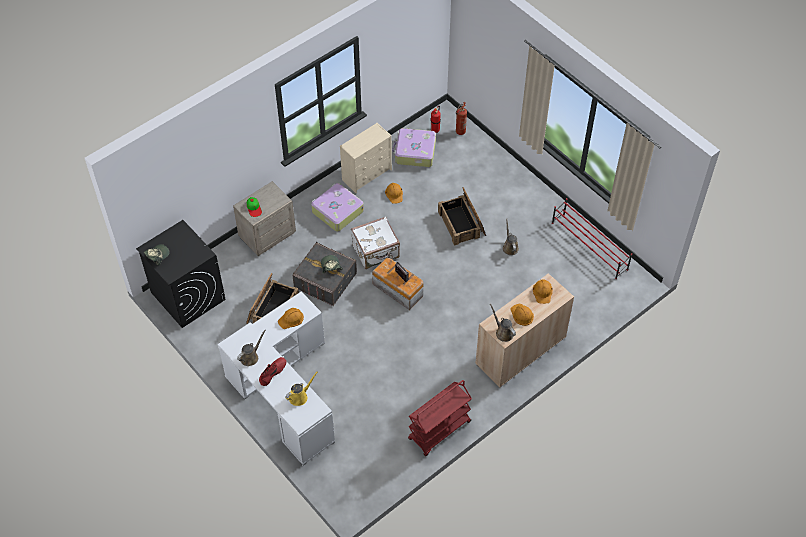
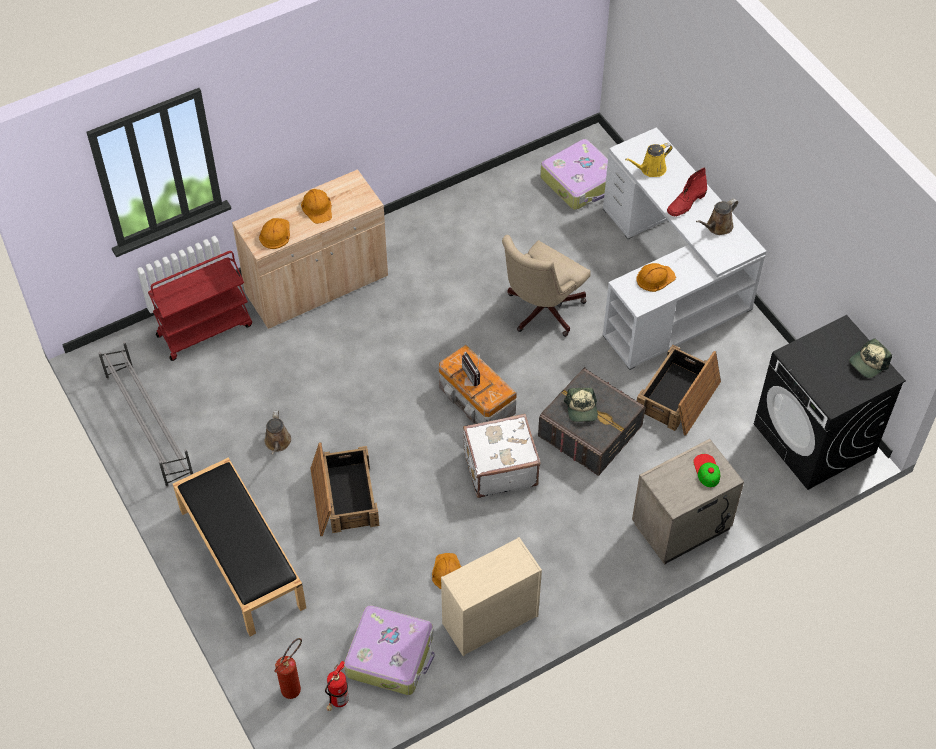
camera: 170 degrees left, 0 degrees up
suitcase [311,183,364,232] -> suitcase moved to [540,139,608,210]
red cart [408,380,472,456] -> red cart moved to [148,251,252,361]
brown watering can [490,304,516,342] -> none
red shoe rack [552,198,632,279] -> grey shoe rack [98,341,193,487]
none -> black bench [173,457,306,636]
none -> beige office chair [502,235,591,337]

